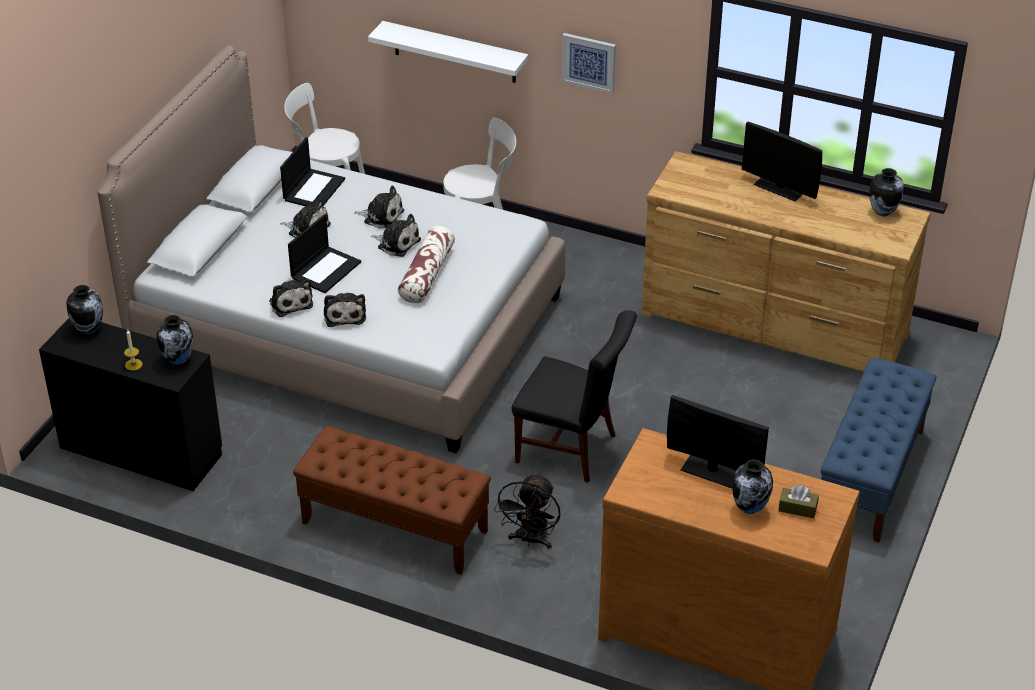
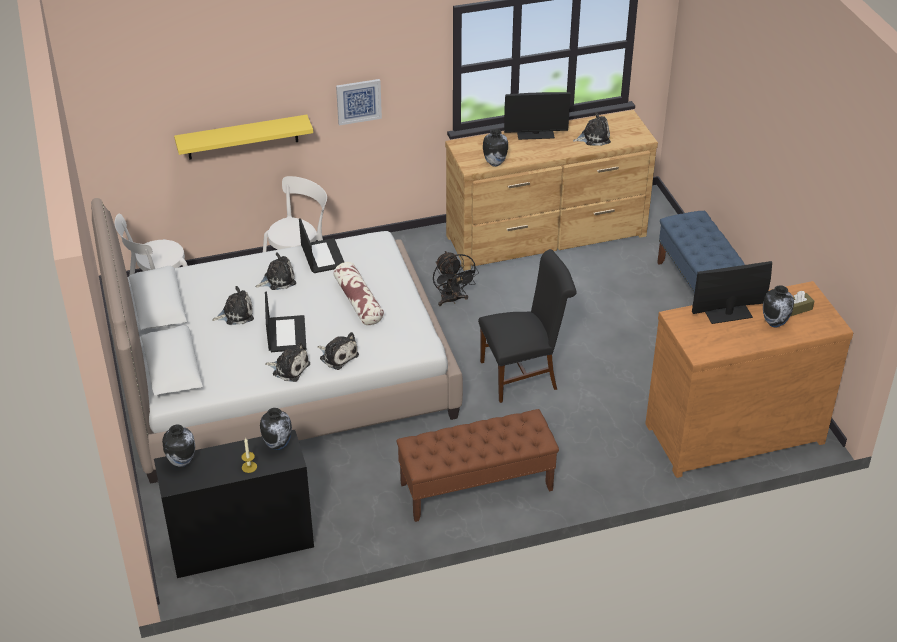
camera: 40 degrees left, 0 degrees up
laptop [280,137,345,206] -> laptop moved to [299,218,344,273]
white shelf [368,21,528,83] -> yellow shelf [174,115,313,160]
plush toy [371,214,421,257] -> plush toy moved to [573,112,611,146]
black fan [494,473,561,549] -> black fan moved to [433,251,479,306]
vase [869,168,904,216] -> vase moved to [483,129,508,167]

